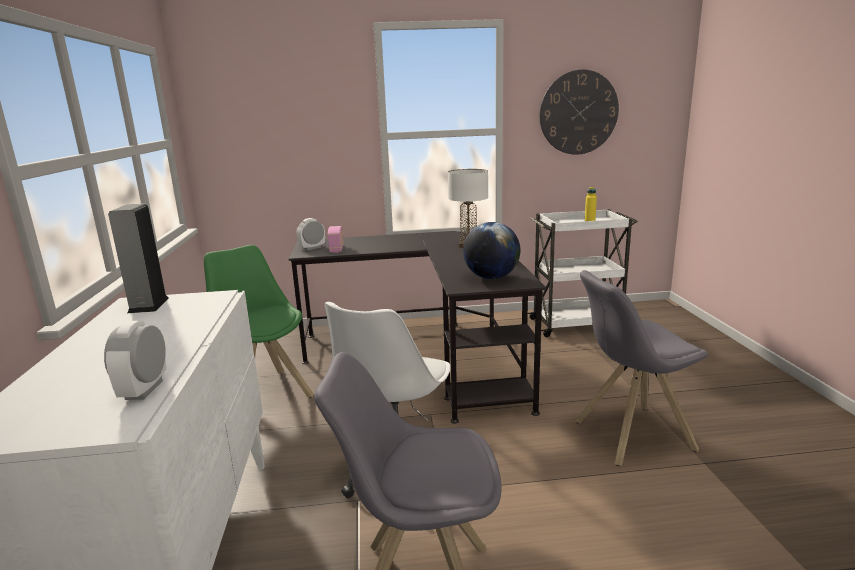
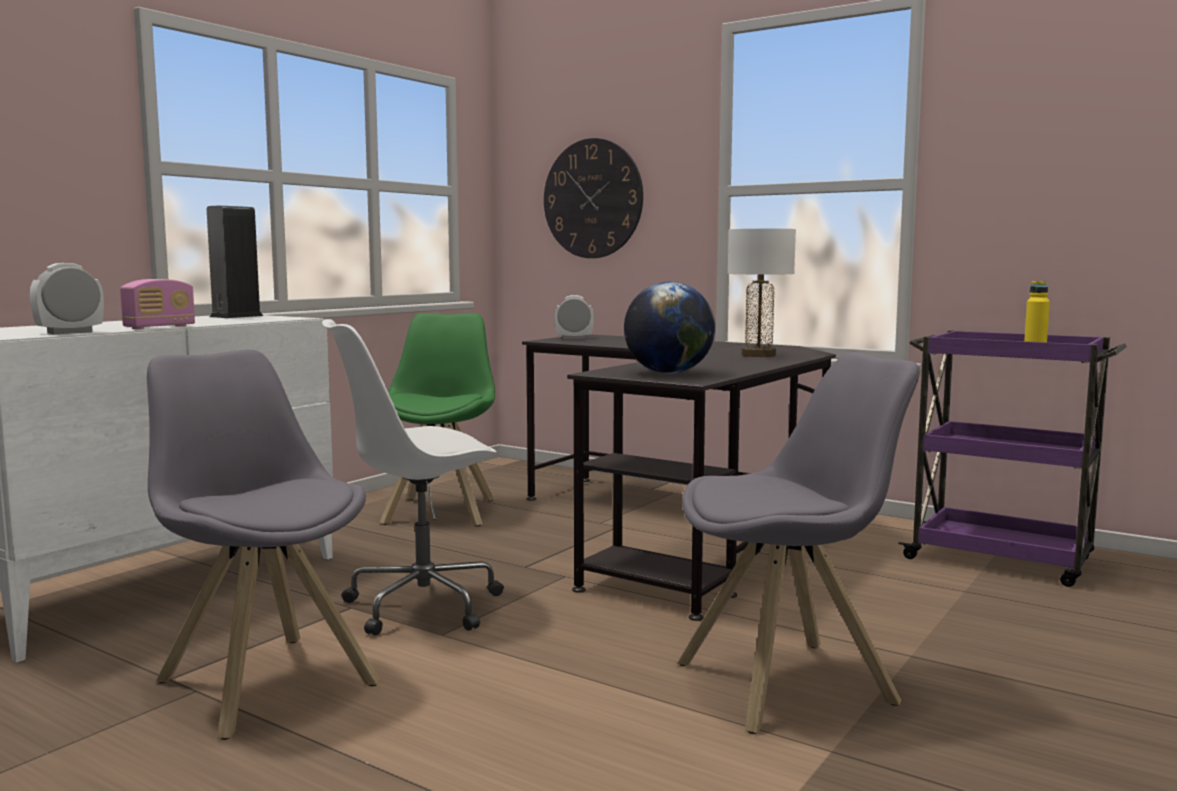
camera: 40 degrees right, 10 degrees down
radio [328,226,344,253] -> radio moved to [120,279,195,329]
white cart [528,209,638,337] -> purple cart [898,330,1127,587]
wall clock [540,70,619,155] -> wall clock moved to [544,138,643,258]
grey chair [575,270,708,466] -> grey chair turned 135 degrees clockwise [677,352,920,734]

